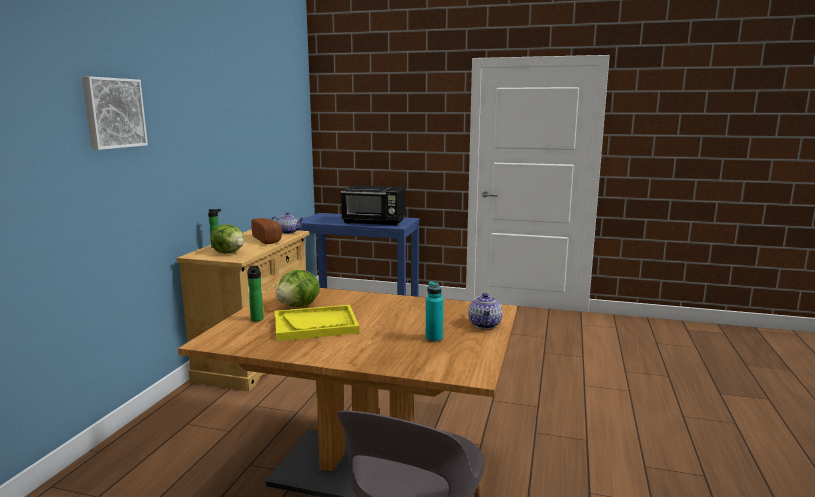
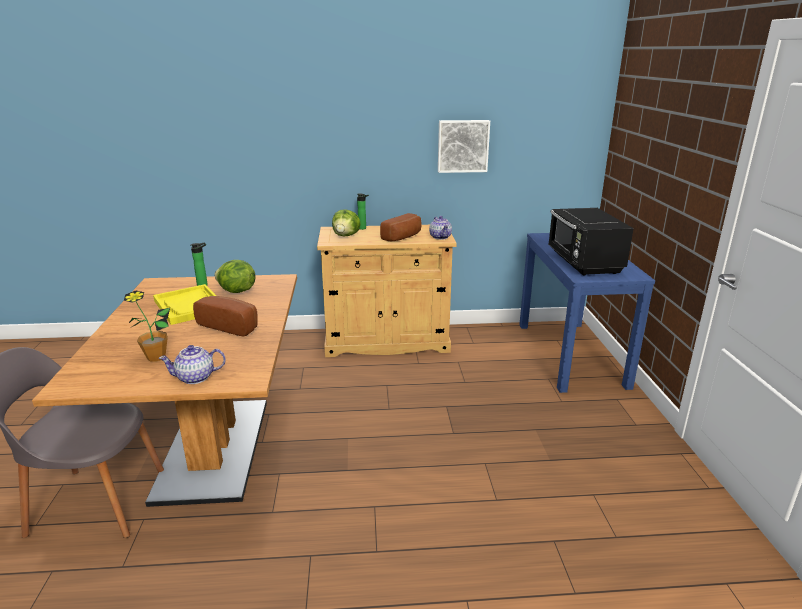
camera: 70 degrees right, 10 degrees up
picture [82,76,148,150] -> picture moved to [438,120,490,173]
turquoise bottle [426,281,443,342] -> potted plant [124,290,170,362]
none -> bread [193,296,258,336]

